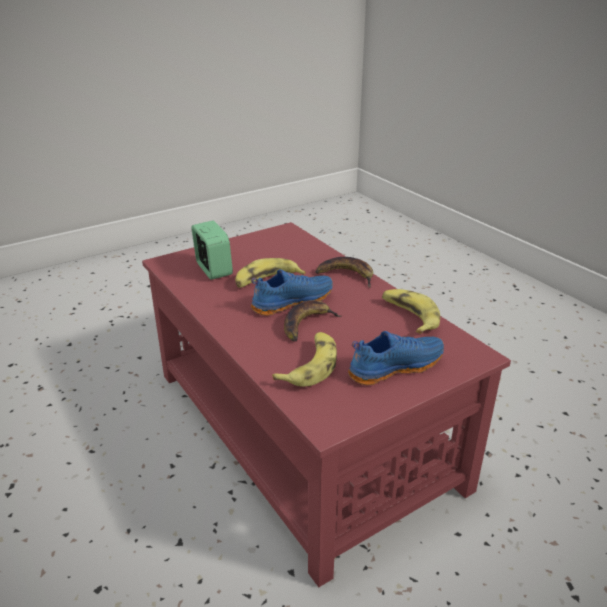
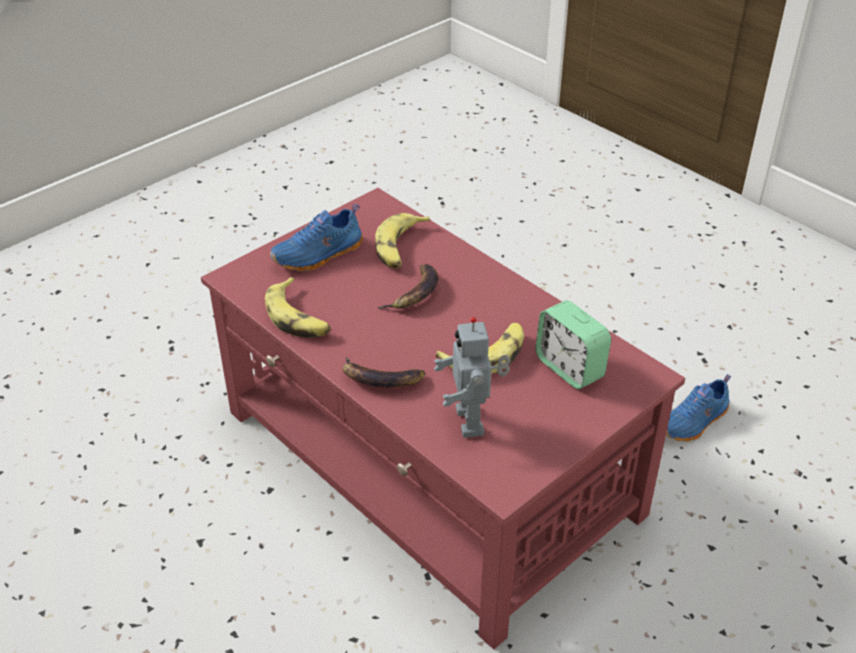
camera: 170 degrees right, 10 degrees up
blue shoe [251,269,333,316] -> blue shoe moved to [666,374,731,442]
none -> toy robot [434,317,510,438]

